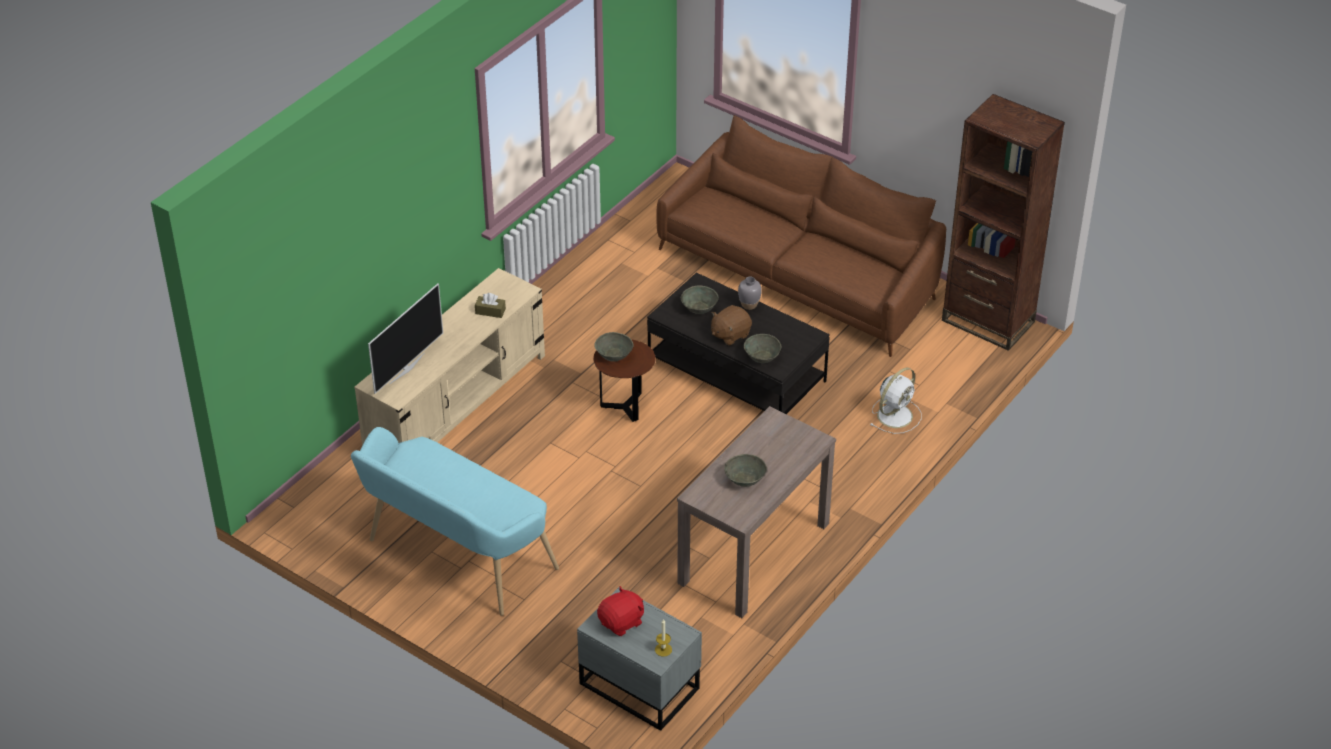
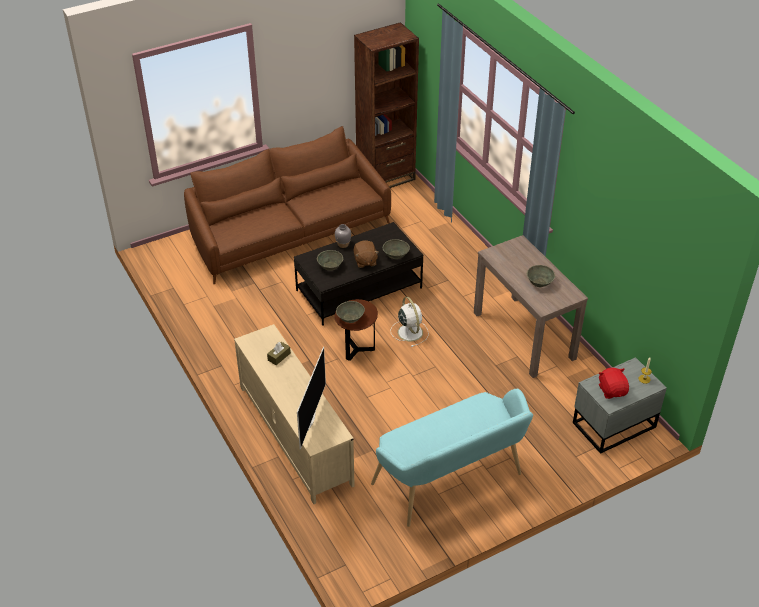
camera: 65 degrees left, 0 degrees up
television [368,283,443,394] -> television turned 45 degrees clockwise [297,347,326,450]
white fan [870,368,922,434] -> white fan moved to [390,297,429,347]

